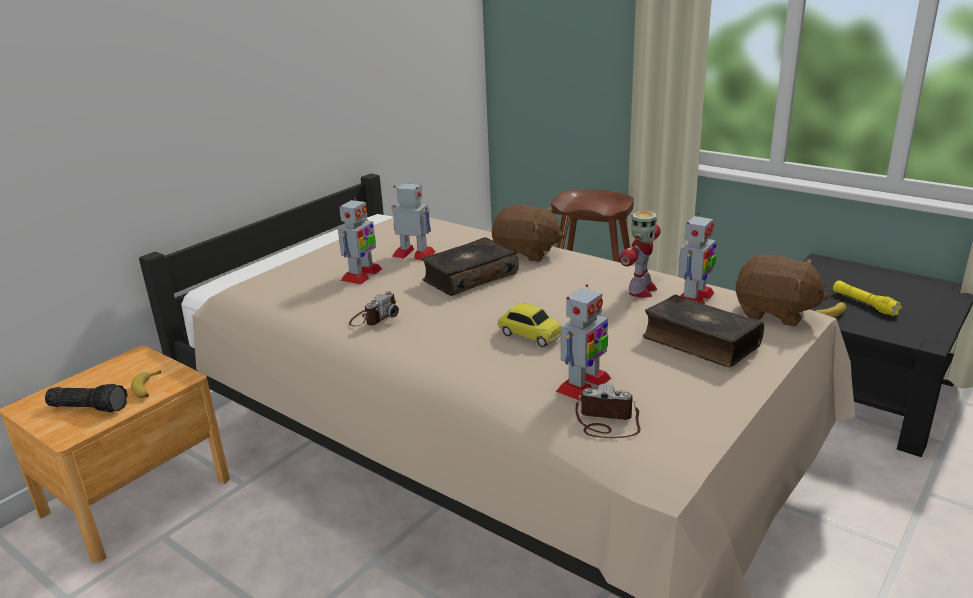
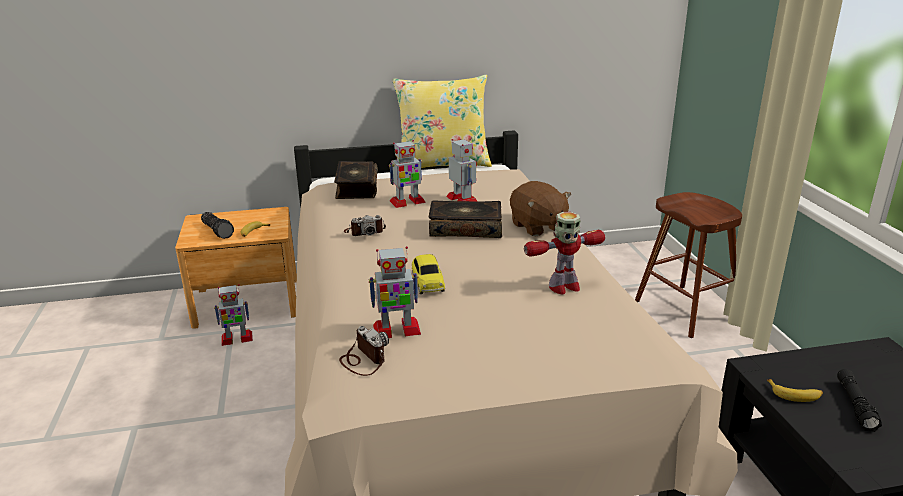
camera: 40 degrees right, 0 degrees up
book [643,295,764,368] -> book moved to [334,161,378,199]
toy robot [678,213,716,304] -> toy robot moved to [214,284,253,346]
brown plush toy [735,254,829,326] -> none
yellow flashlight [833,280,902,316] -> black flashlight [837,369,882,432]
none -> yellow pillow [393,75,492,168]

